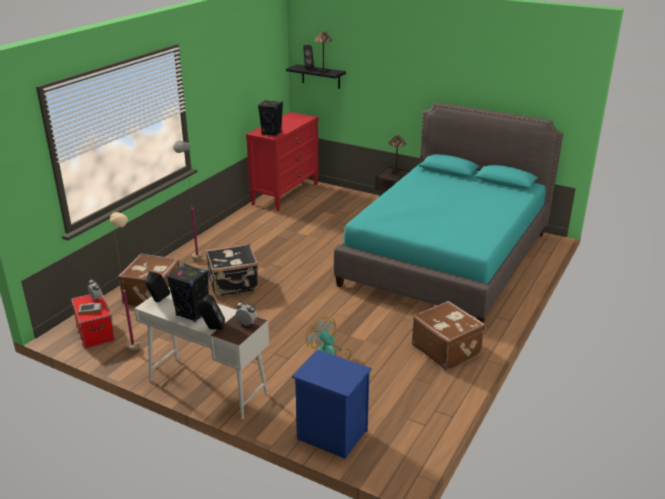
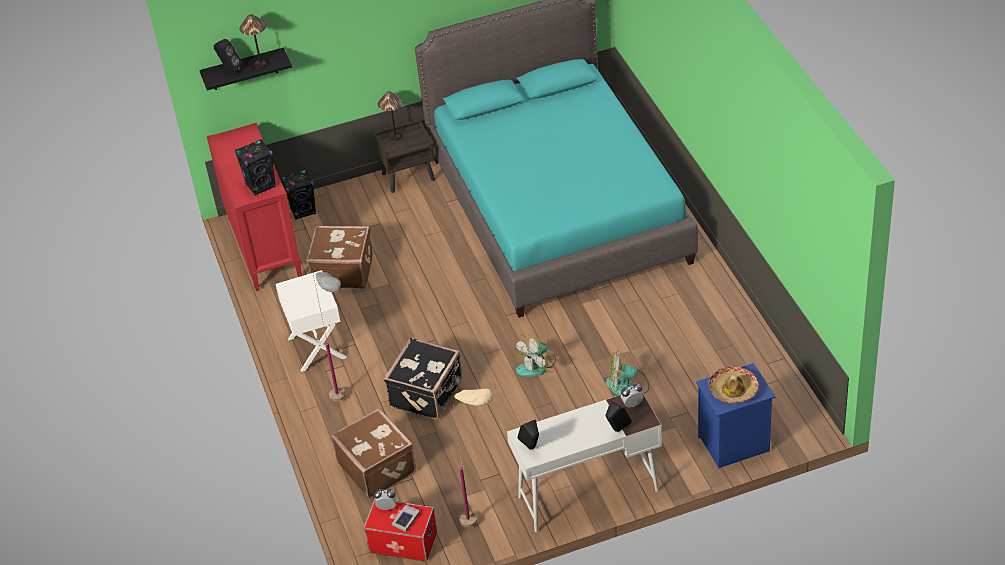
camera: 45 degrees left, 15 degrees up
black speaker [167,263,209,322] -> black speaker moved to [281,169,316,220]
brown suitcase [412,301,486,371] -> brown suitcase moved to [307,226,373,288]
none -> white nightstand [276,270,347,372]
none -> fan [515,335,556,377]
none -> hat [708,366,759,404]

